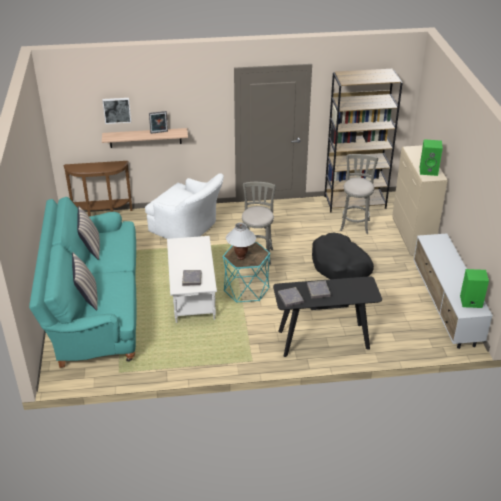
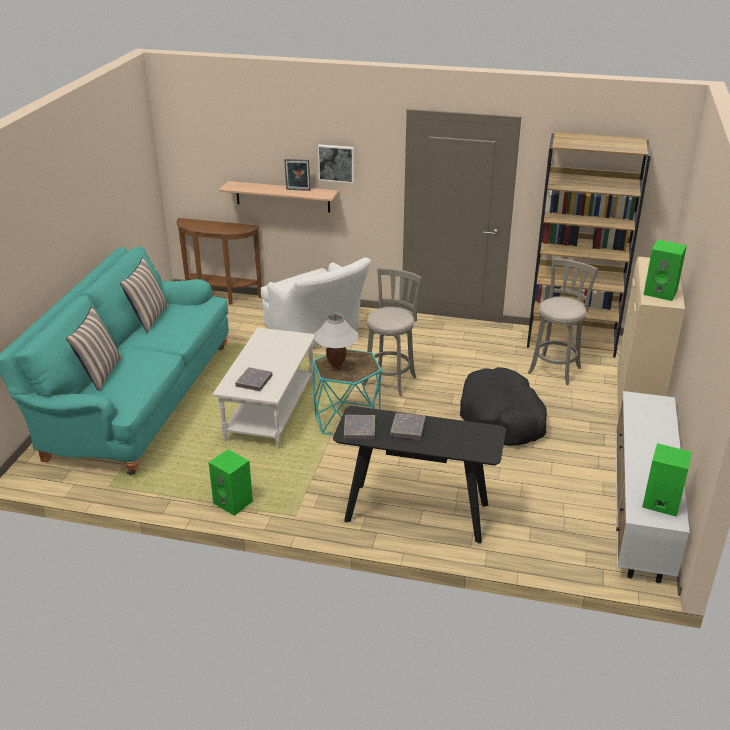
camera: 20 degrees right, 5 degrees down
picture [102,98,131,124] -> picture moved to [318,144,354,183]
none -> green speaker [208,450,253,516]

